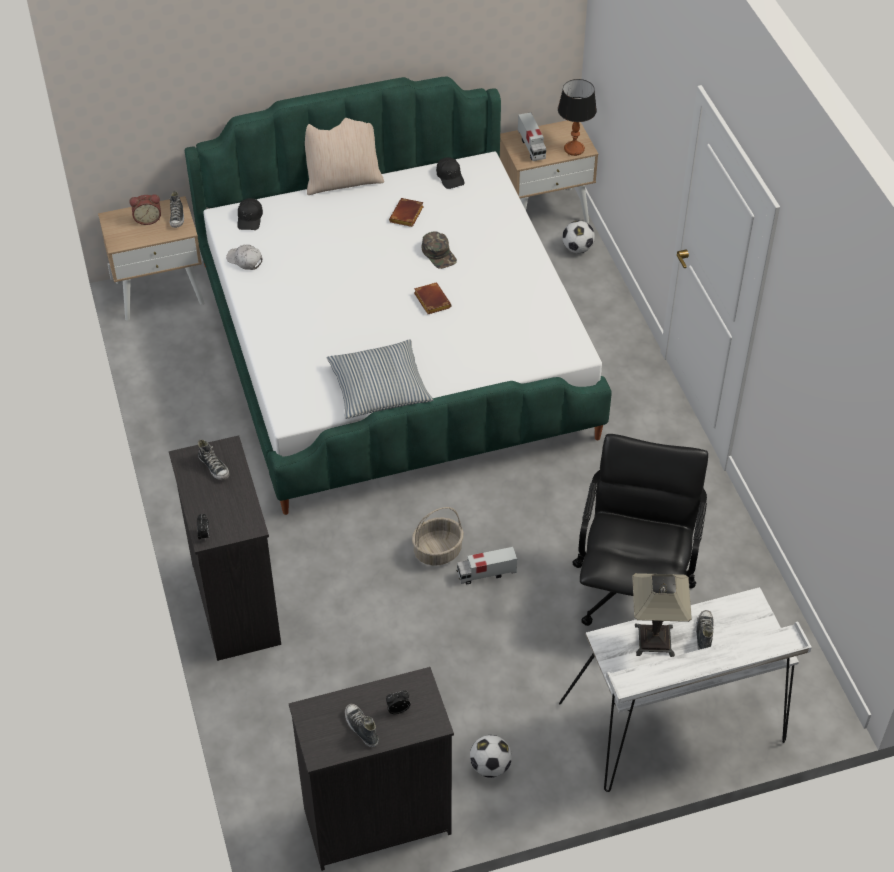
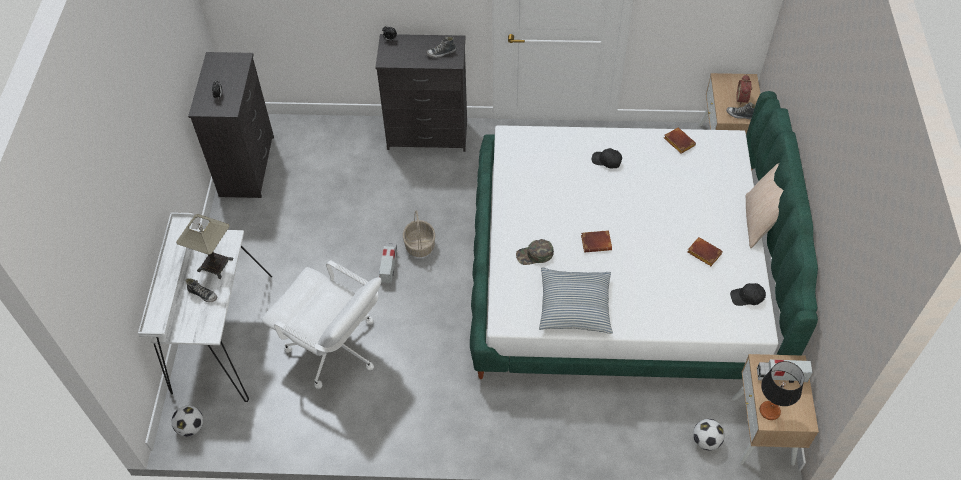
camera: 110 degrees right, 5 degrees up
white cap [226,244,262,270] -> brown book [664,128,696,154]
black cap [237,198,263,230] -> black cap moved to [592,148,622,169]
pillow [327,340,434,419] -> pillow moved to [539,268,613,334]
shoe [345,704,379,747] -> none
green cap [422,231,457,269] -> green cap moved to [516,239,554,265]
football [470,735,512,778] -> football moved to [172,405,203,437]
black office chair [573,434,708,626] -> white office chair [262,260,381,389]

